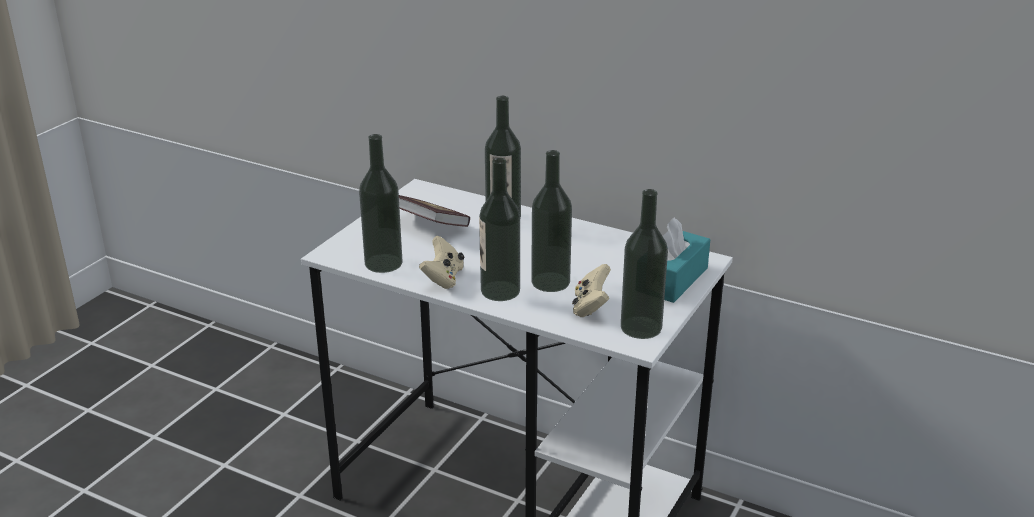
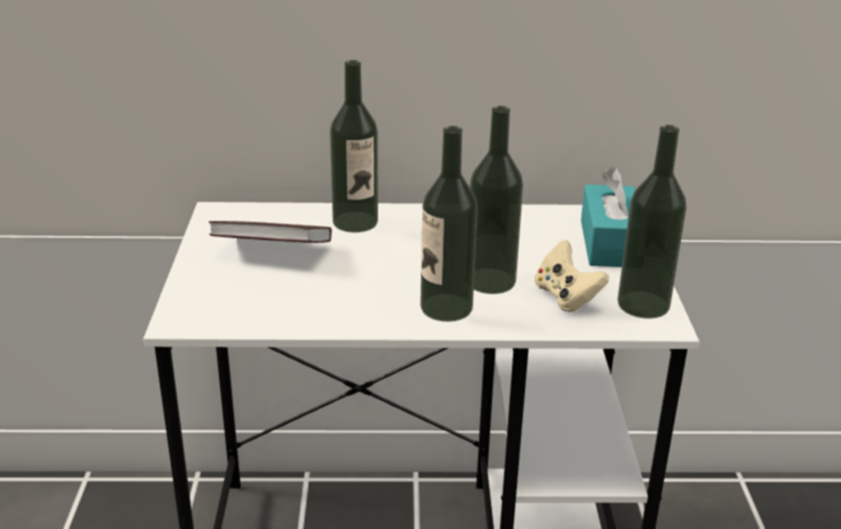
camera: 30 degrees left, 0 degrees up
bottle [359,134,403,273] -> none
beige game controller [419,236,464,289] -> none

